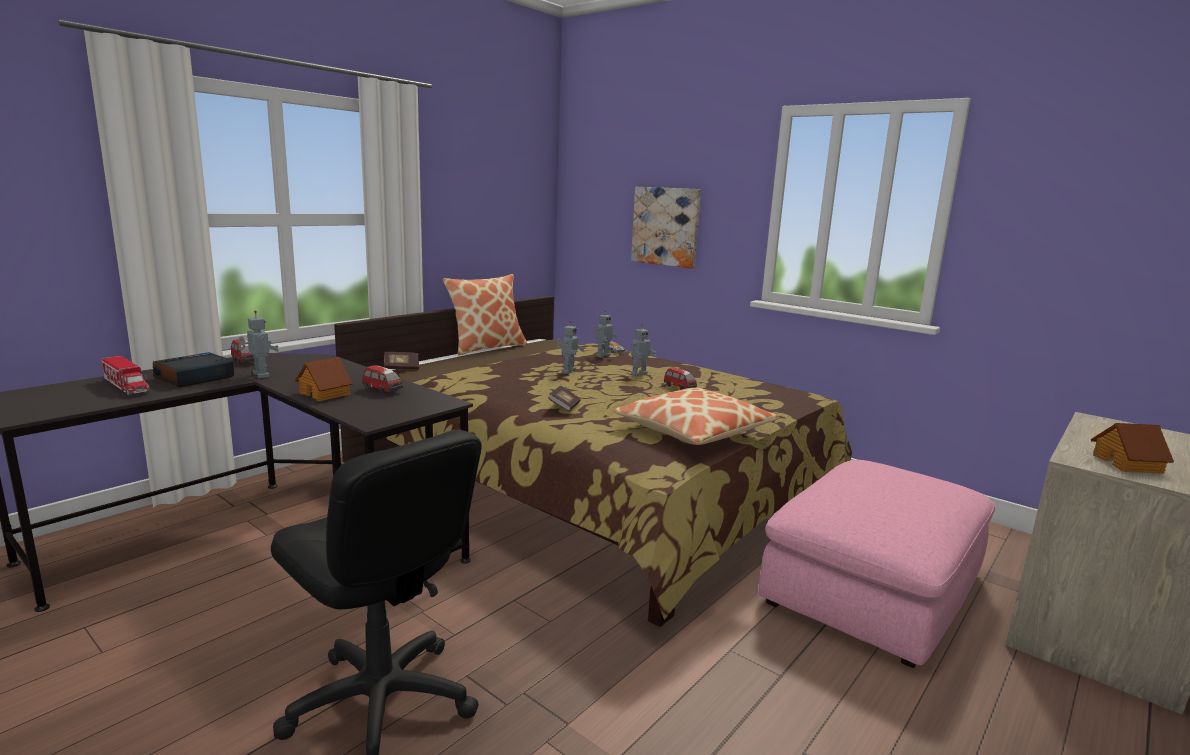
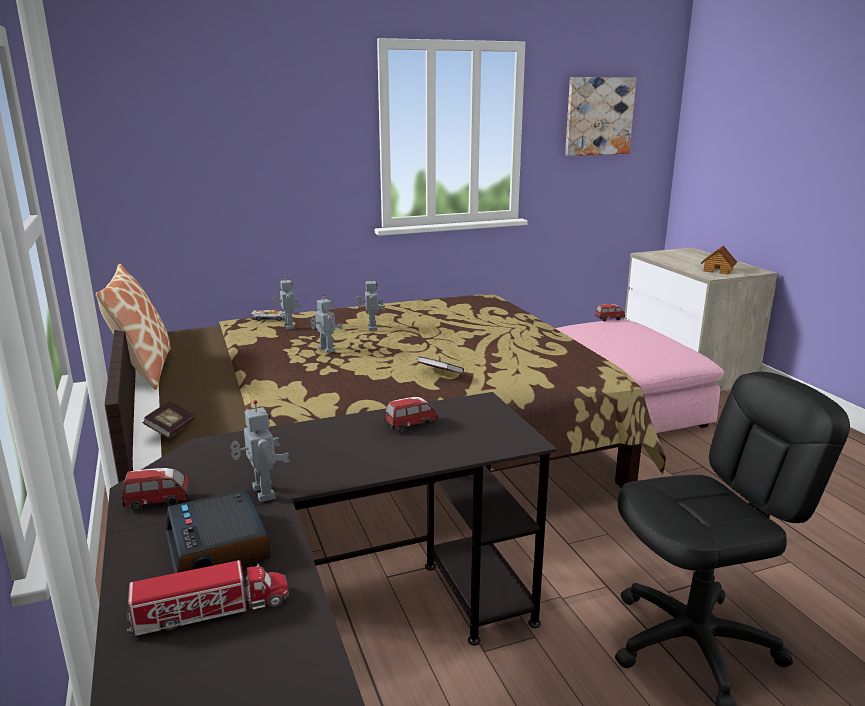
camera: 60 degrees left, 5 degrees up
toy robot [238,310,279,378] -> toy robot turned 75 degrees clockwise [230,400,289,502]
toy house [295,357,353,401] -> none
pillow [613,388,780,445] -> none
picture [631,187,701,268] -> picture moved to [565,77,636,156]
toy car [664,367,697,390] -> toy car moved to [595,304,625,321]

